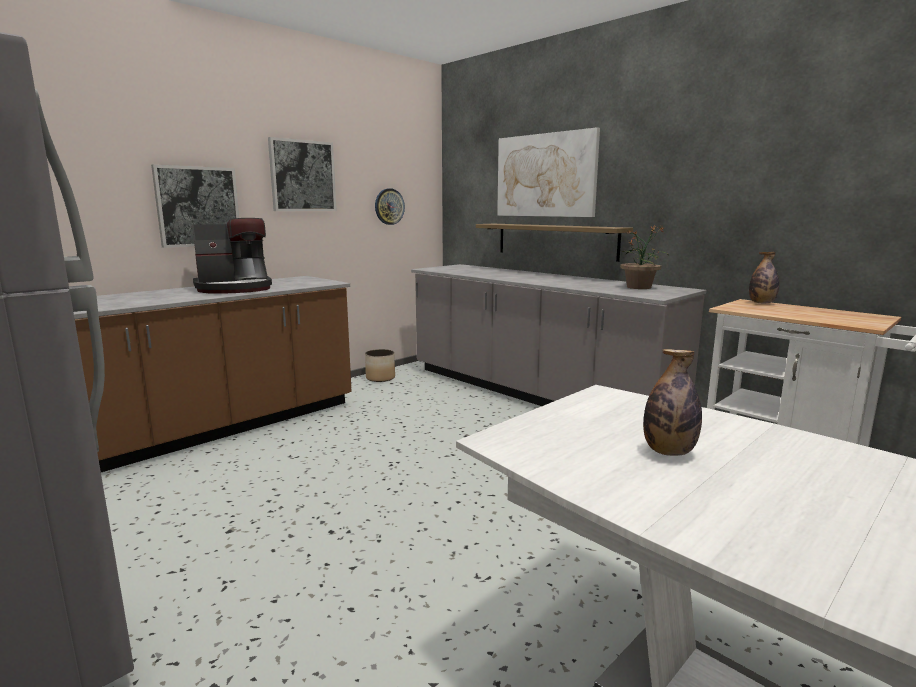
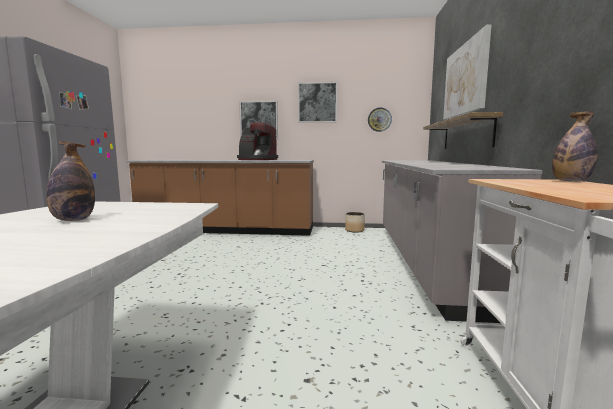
camera: 50 degrees right, 5 degrees down
potted plant [620,226,667,289] -> none

